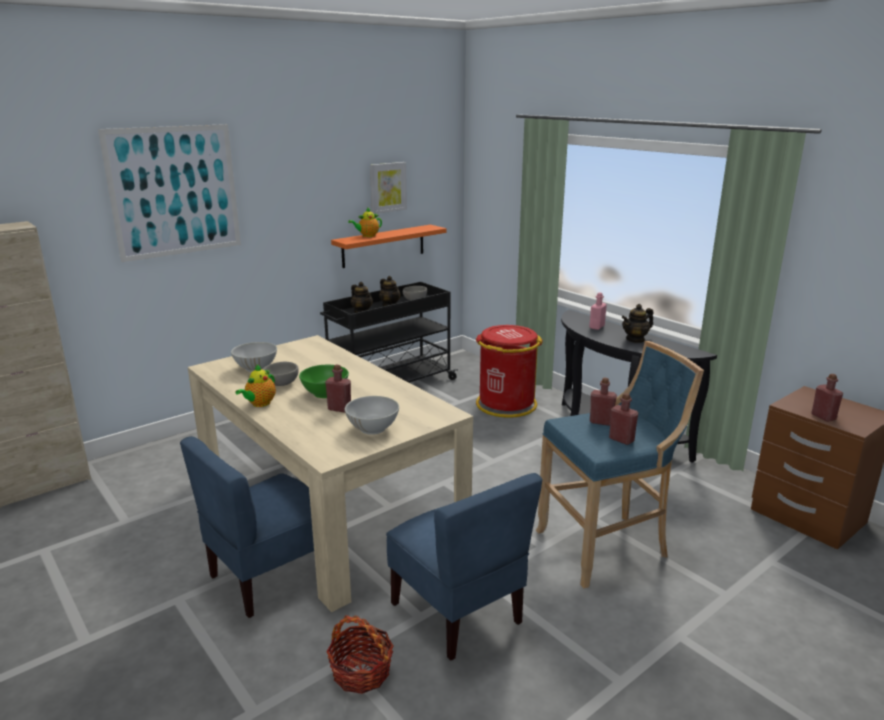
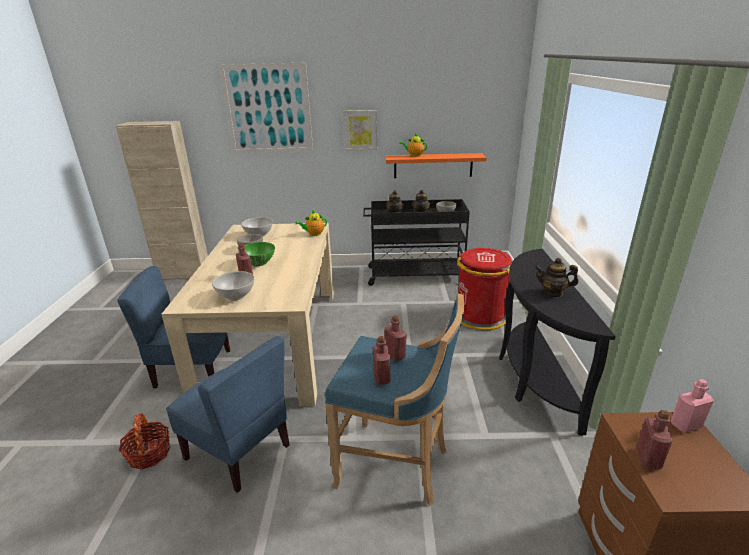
camera: 40 degrees right, 5 degrees up
teapot [235,364,276,407] -> teapot moved to [295,210,327,236]
picture [370,162,407,214] -> picture moved to [343,110,377,151]
blue chair [386,473,542,661] -> blue chair turned 60 degrees counterclockwise [166,336,289,493]
pink bottle [589,292,607,330] -> pink bottle moved to [671,379,714,433]

